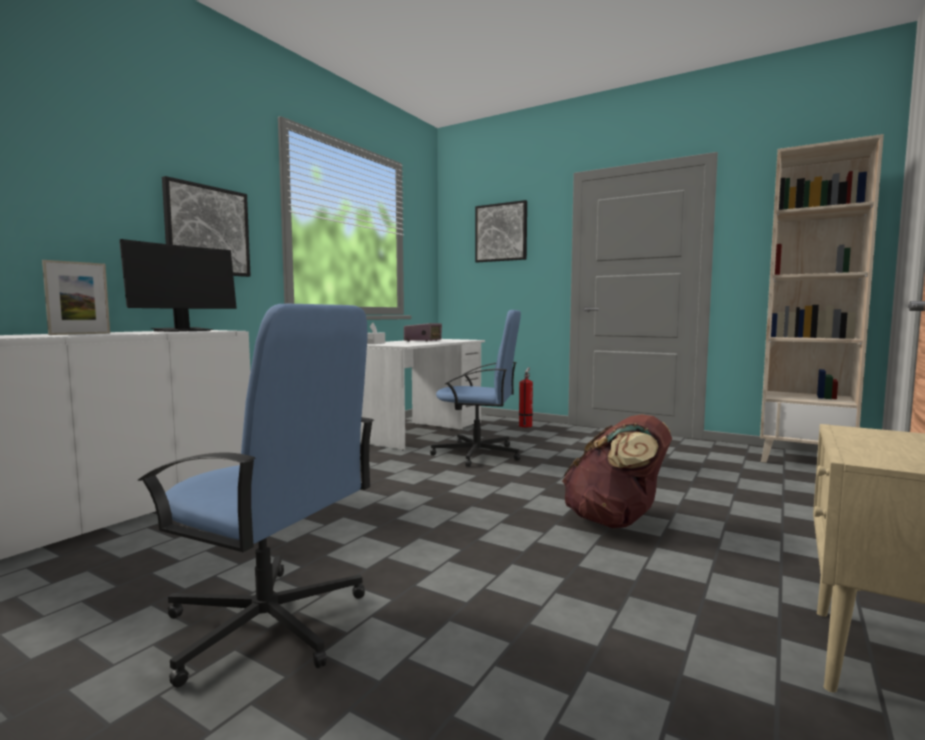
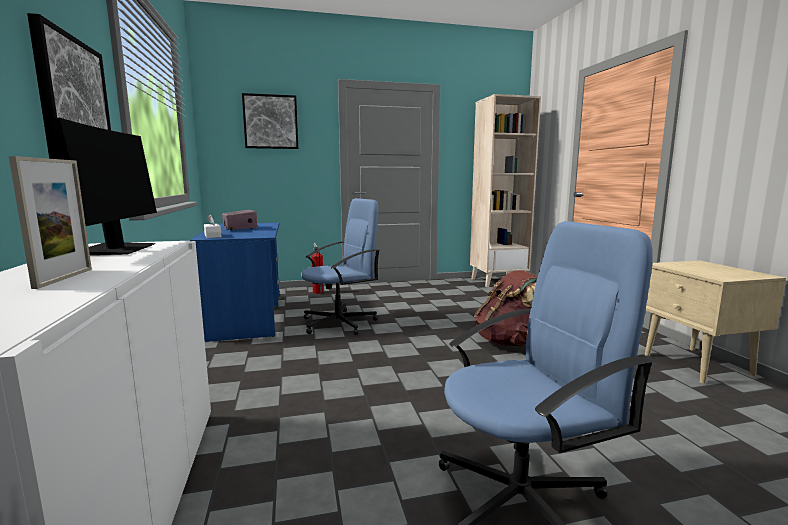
camera: 45 degrees left, 5 degrees up
white desk [360,339,485,450] -> blue desk [189,223,279,342]

